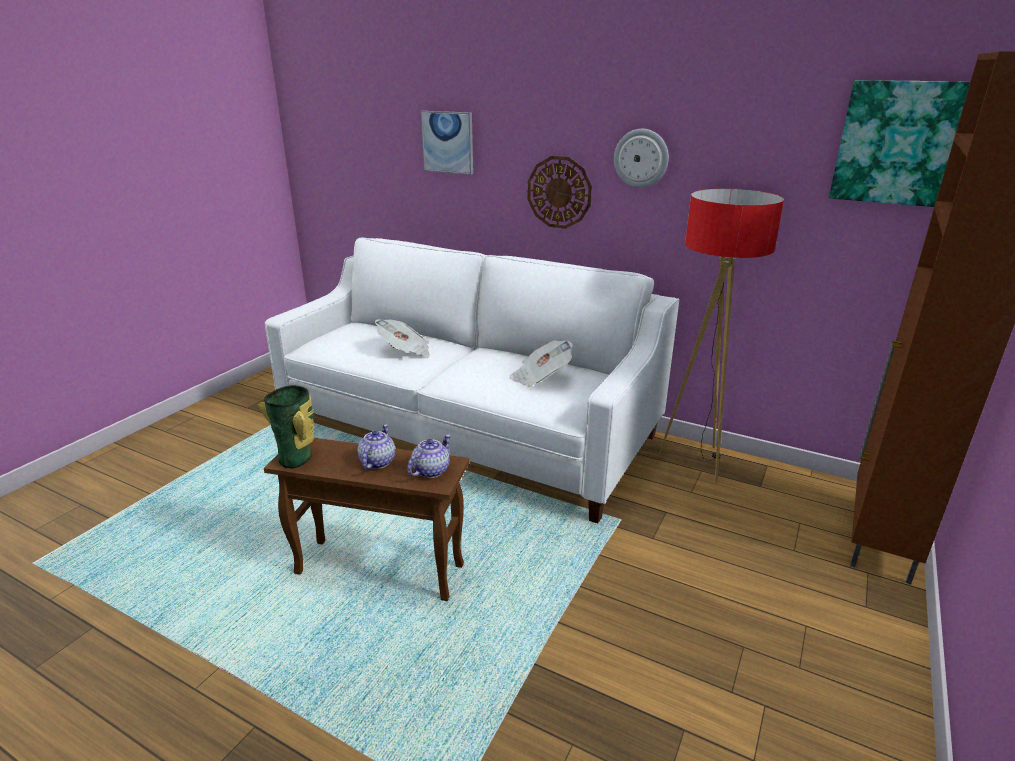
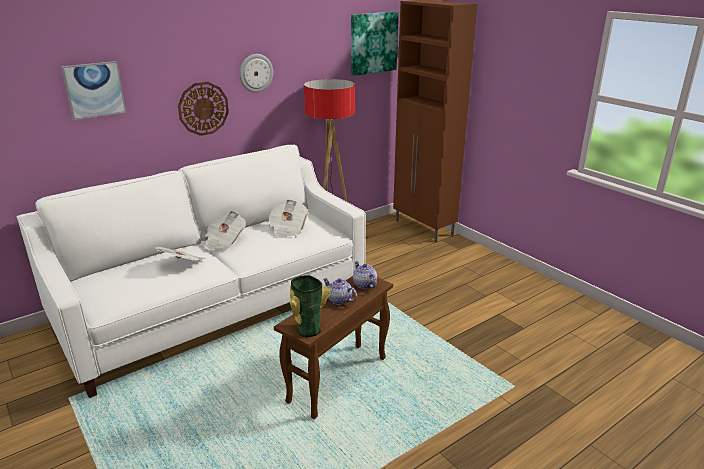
camera: 65 degrees left, 0 degrees up
none -> newspaper [204,211,246,250]

